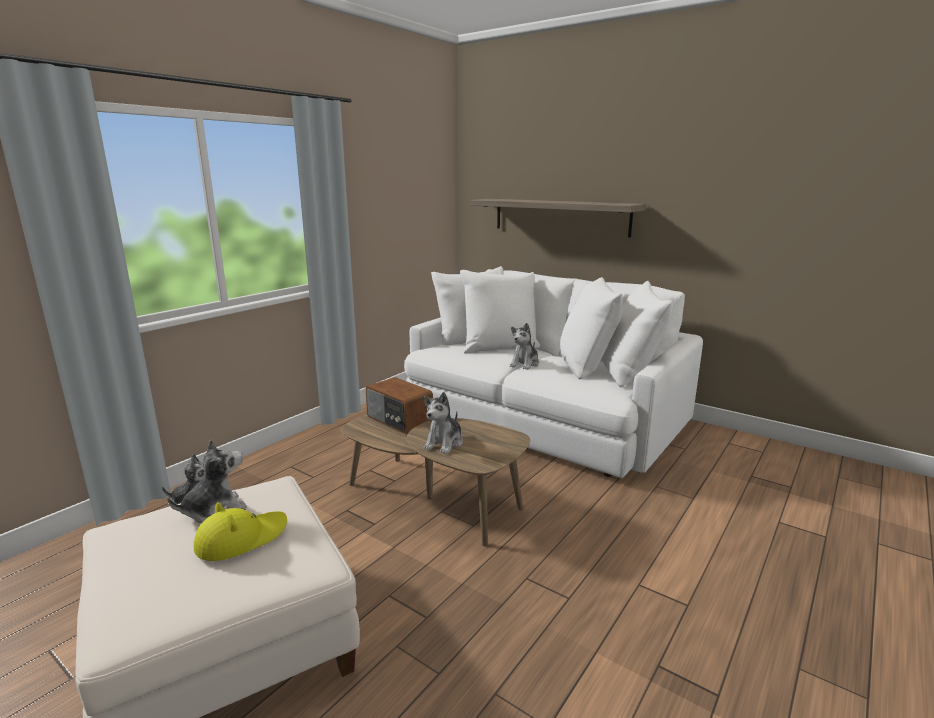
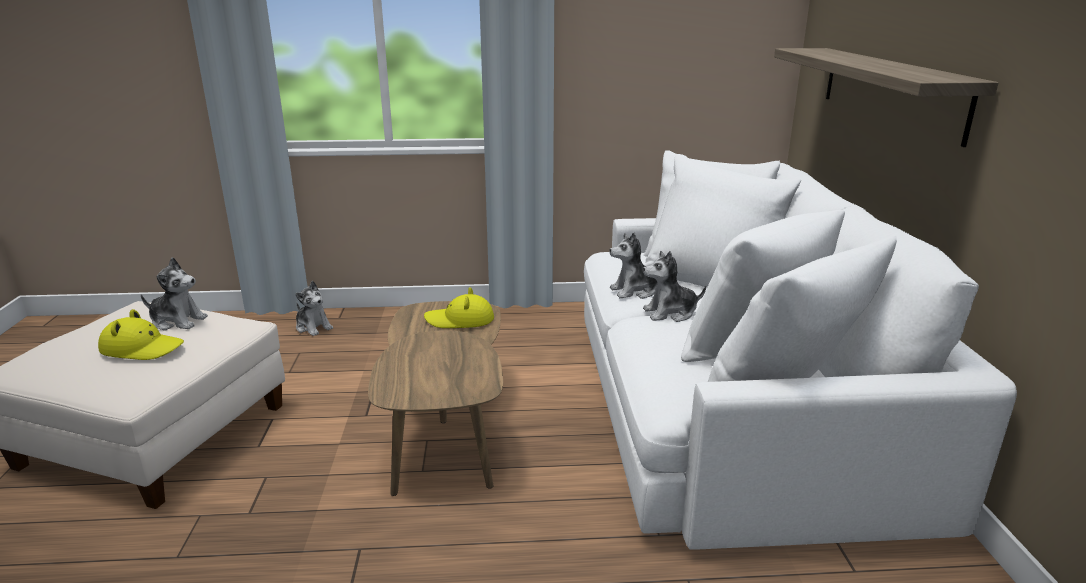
camera: 50 degrees right, 5 degrees up
radio [366,377,433,434] -> yellow hat [424,287,494,328]
plush toy [424,392,463,454] -> plush toy moved to [609,232,657,299]

